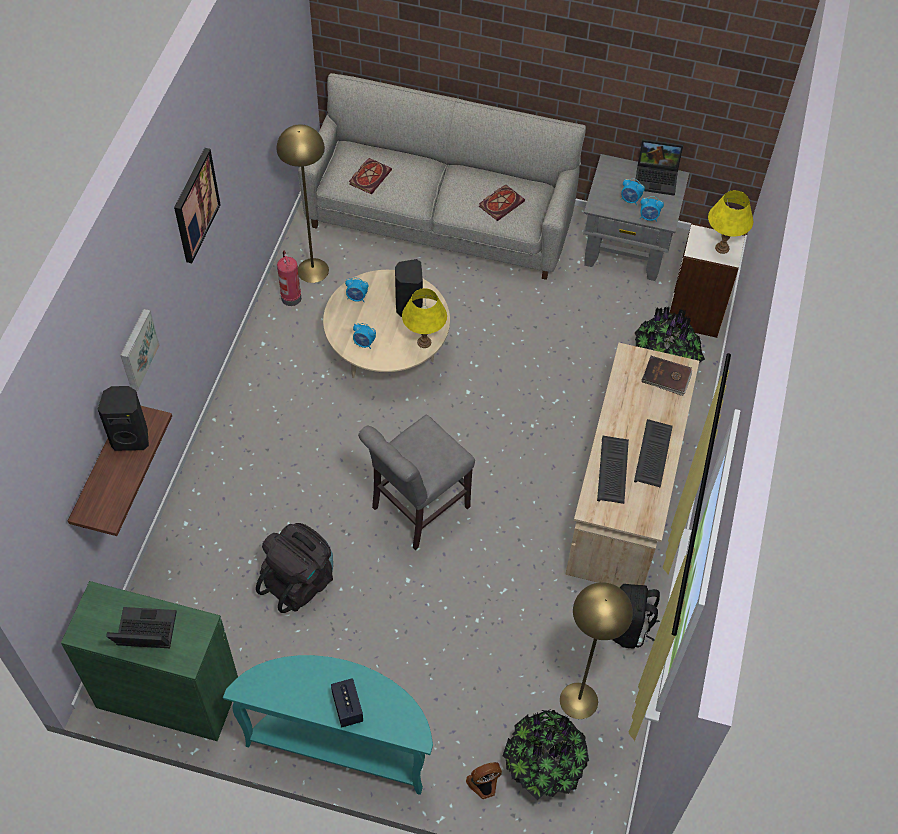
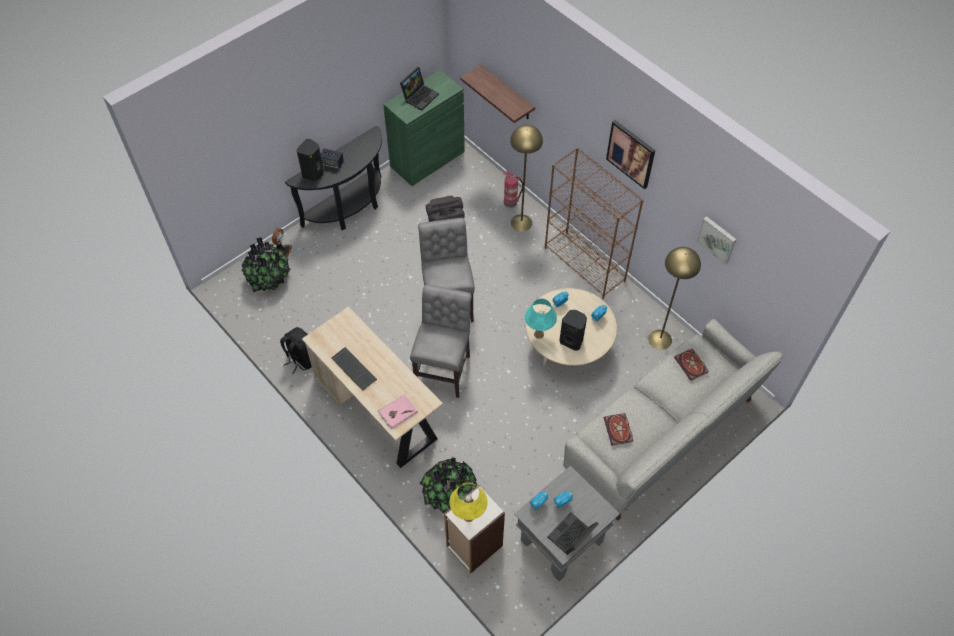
camera: 125 degrees right, 0 degrees up
black speaker [98,386,149,451] -> black speaker moved to [296,139,324,181]
picture [120,309,160,391] -> picture moved to [696,216,737,265]
turquoise console table [223,655,433,795] -> black console table [285,125,382,230]
fire extinguisher [277,251,301,306] -> fire extinguisher moved to [503,171,523,208]
yellow table lamp [402,288,447,348] -> turquoise table lamp [525,299,557,339]
yellow floor lamp [560,582,633,719] -> yellow floor lamp moved to [510,125,543,232]
keyboard [597,436,629,504] -> none
brown book [641,356,692,396] -> pink book [378,394,418,429]
none -> grey chair [410,284,472,398]
none -> brown bookcase [545,147,644,299]

